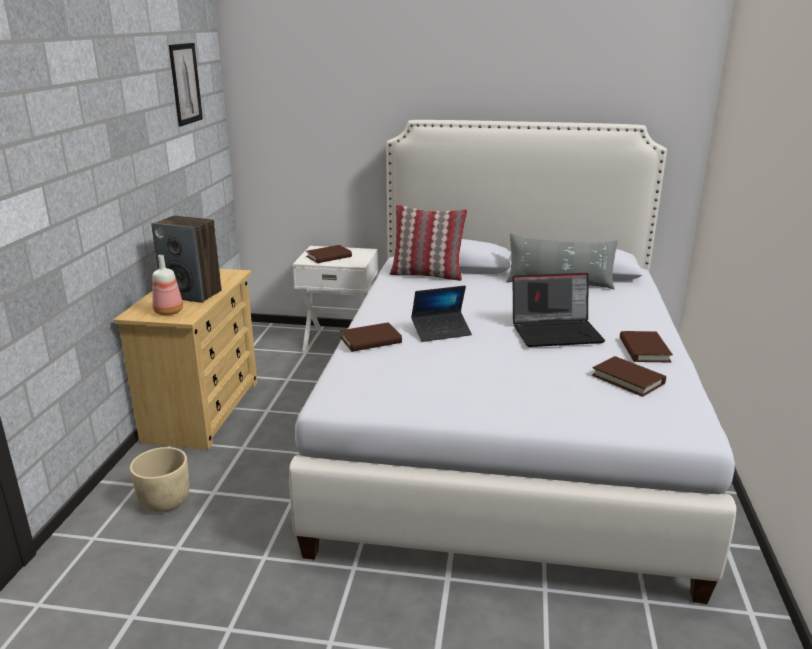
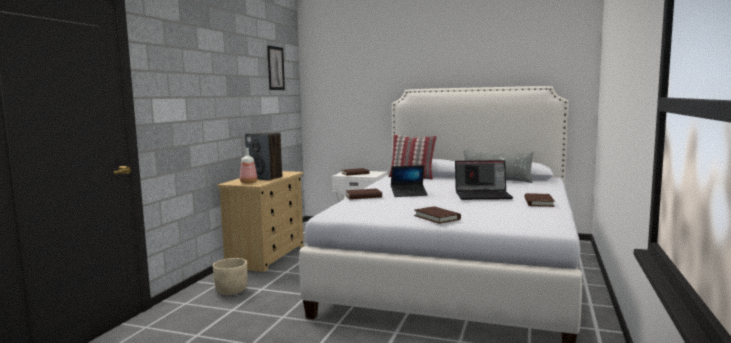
camera: 10 degrees right, 15 degrees down
brown book [592,356,666,397] -> brown book moved to [414,206,461,224]

